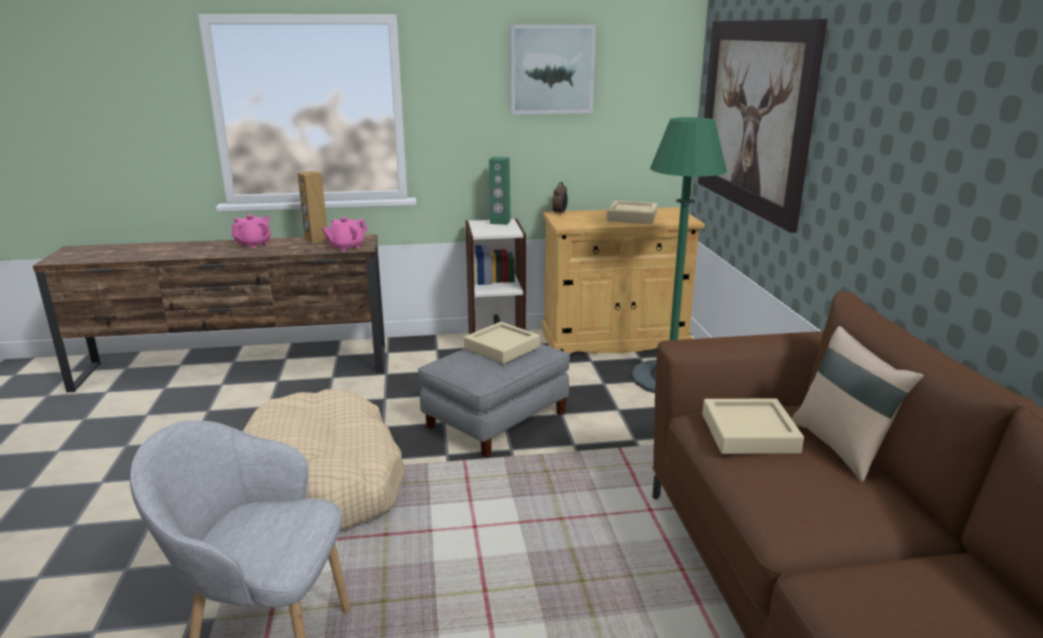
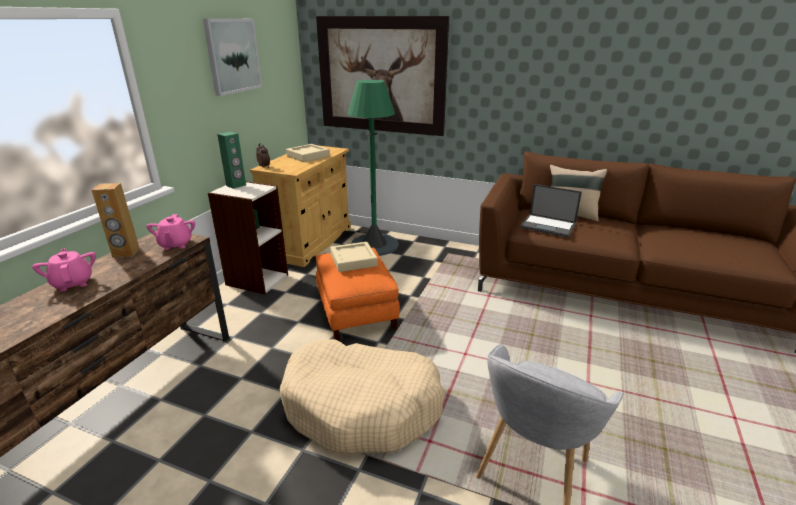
camera: 60 degrees left, 5 degrees up
grey ottoman [418,343,570,458] -> orange ottoman [316,248,400,340]
beige tray [702,399,804,454] -> laptop [520,184,582,237]

